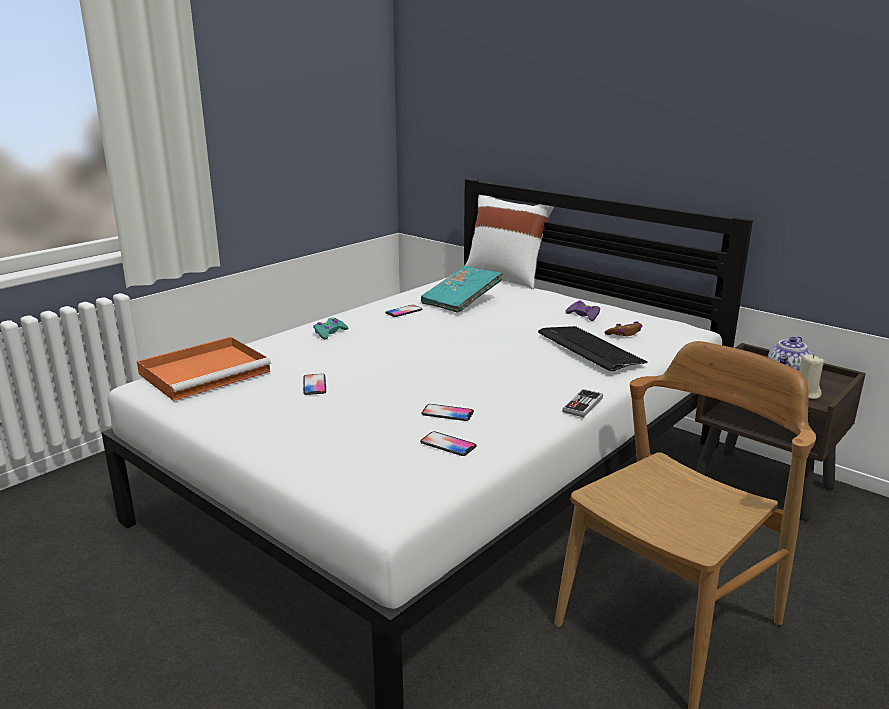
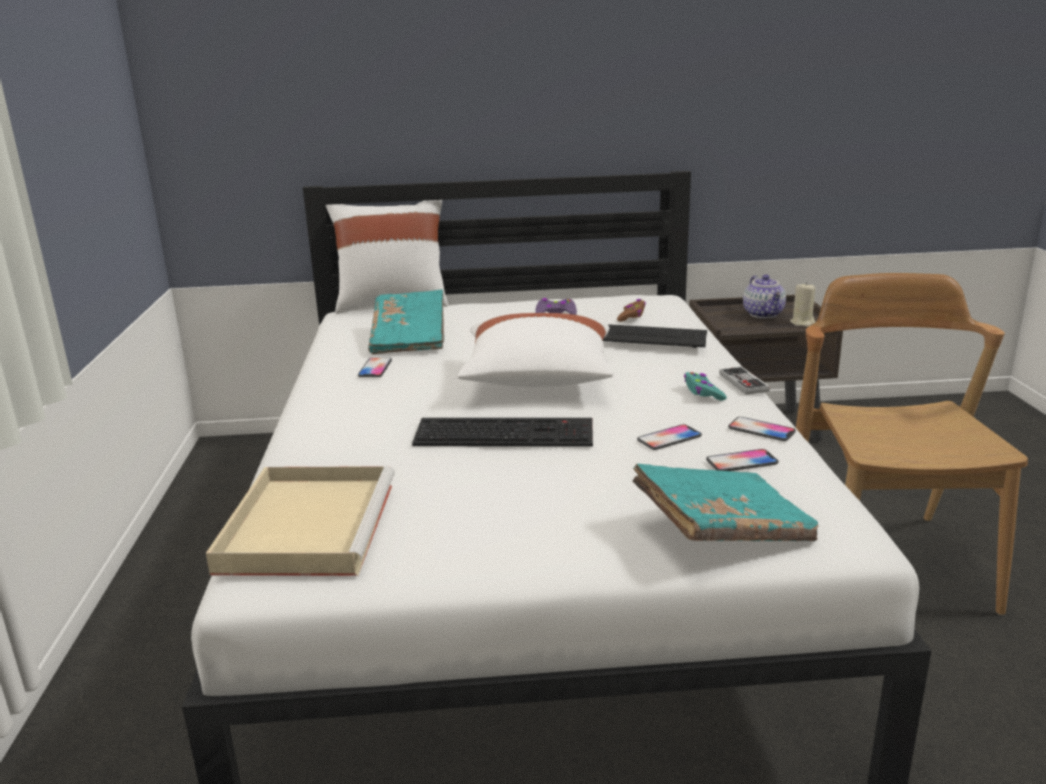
camera: 45 degrees left, 0 degrees up
orange tray [137,337,271,401] -> beige tray [206,466,395,576]
phone [303,374,326,395] -> phone moved to [728,417,796,441]
turquoise game controller [313,317,348,339] -> turquoise game controller moved to [684,372,727,401]
none -> keyboard [412,418,593,447]
none -> white pillow [457,313,613,387]
none -> turquoise book [632,464,819,541]

